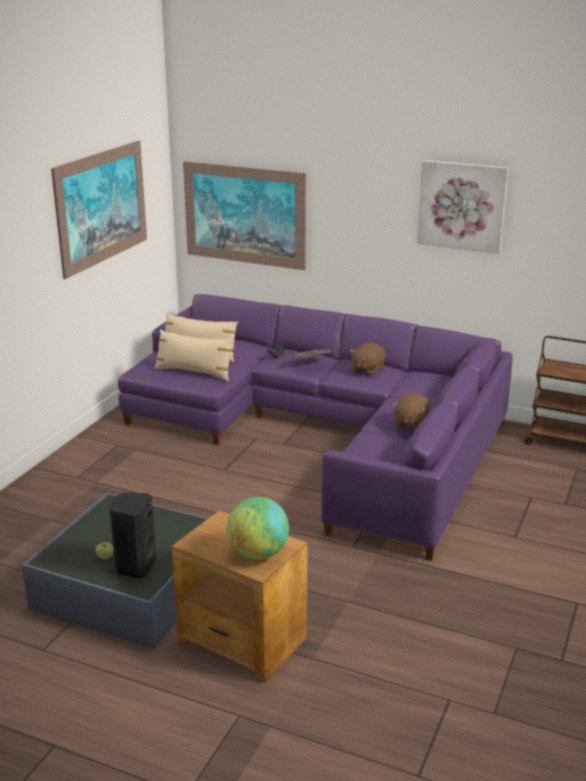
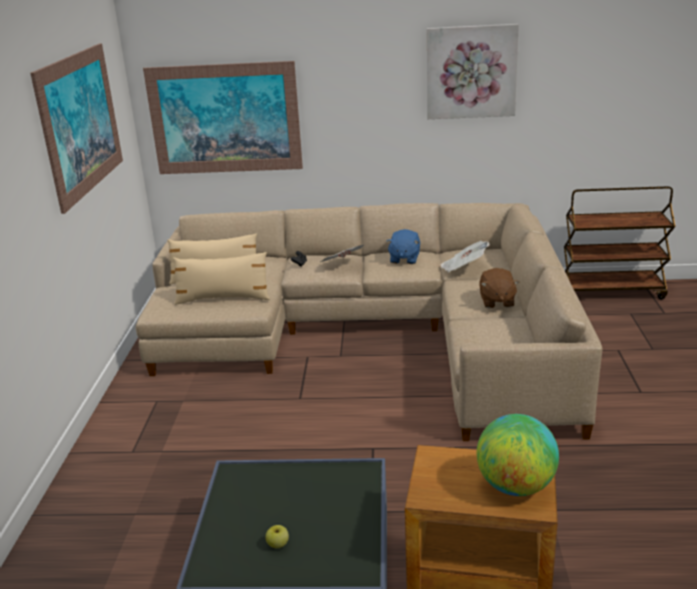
camera: 20 degrees left, 0 degrees up
black speaker [109,493,156,579] -> none
purple sofa [118,294,513,561] -> beige sofa [136,203,603,441]
brown plush toy [350,343,386,376] -> blue plush toy [386,229,420,264]
none -> newspaper [440,241,490,273]

